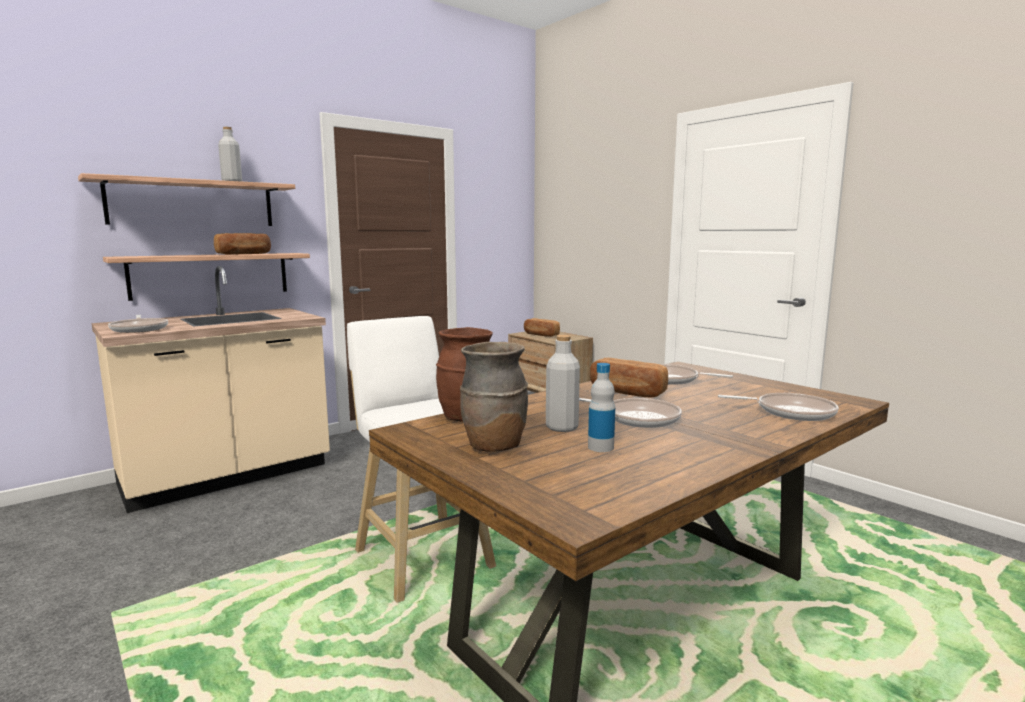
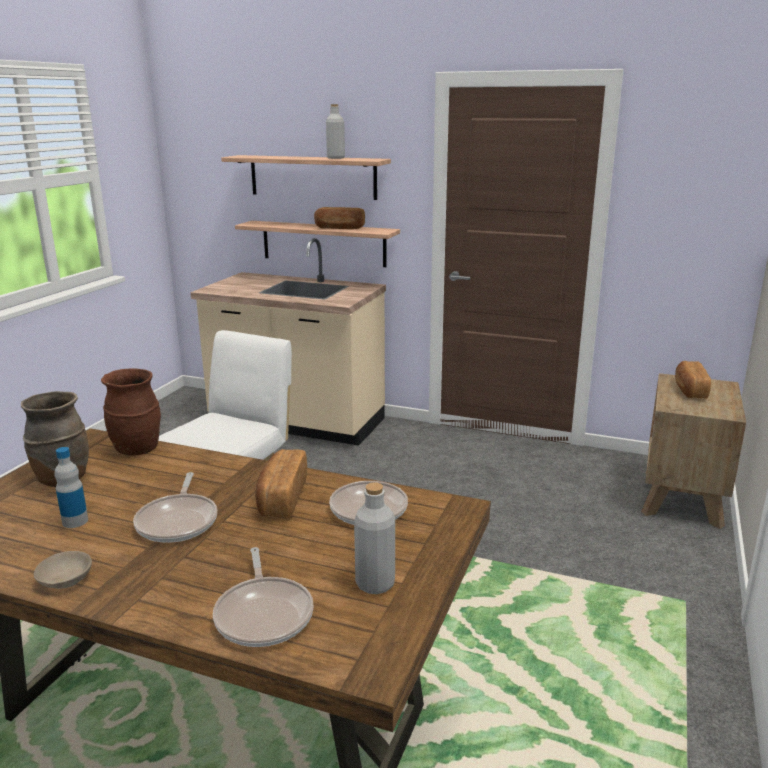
camera: 60 degrees right, 10 degrees up
frying pan [108,315,168,333] -> none
grey bottle [546,335,580,432] -> grey bottle moved to [354,482,395,594]
none -> beige bowl [34,551,92,589]

